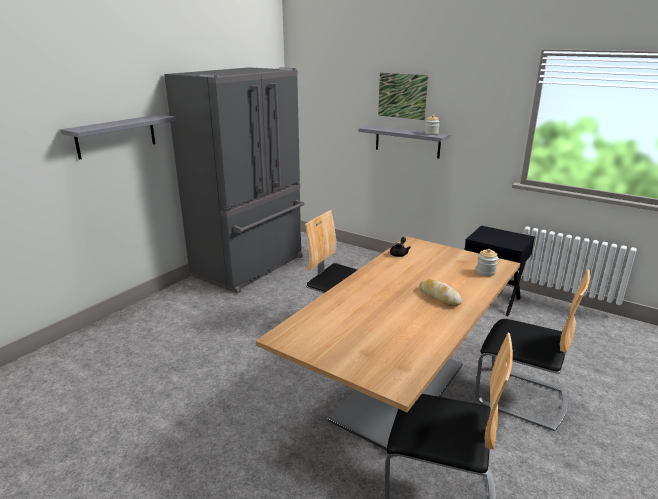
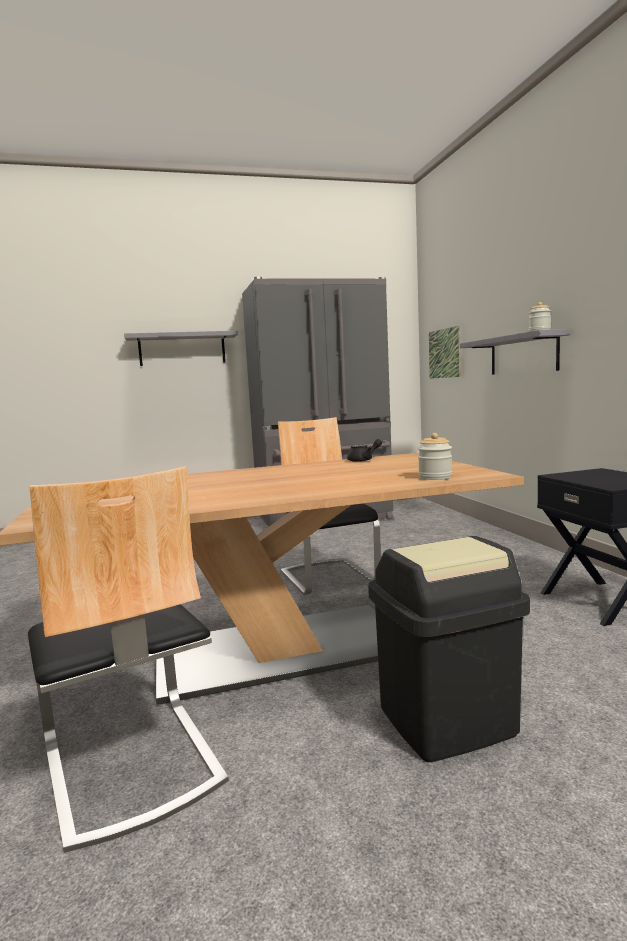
camera: 40 degrees right, 15 degrees down
picture [378,73,429,120] -> picture moved to [429,325,461,379]
bread [419,279,462,306] -> none
chair [475,270,590,431] -> black trash can [368,536,530,762]

